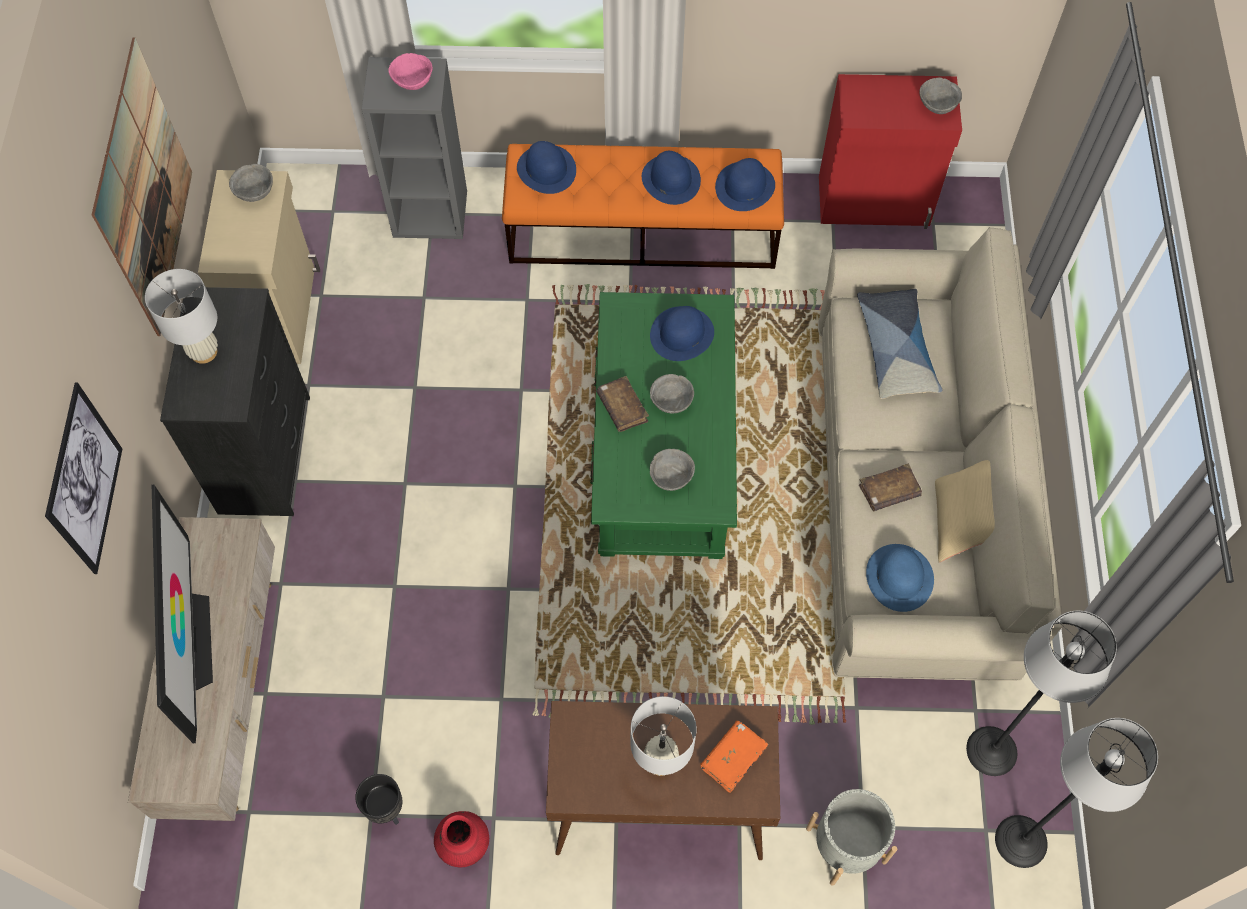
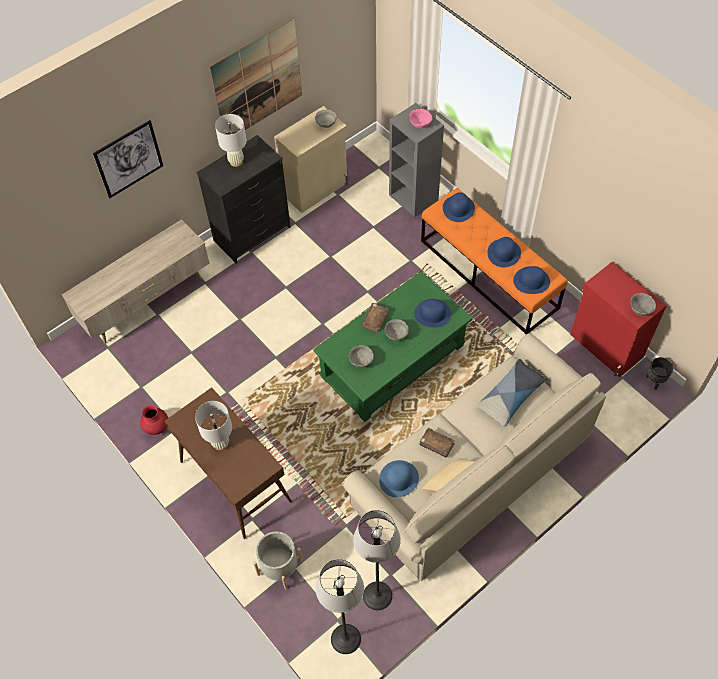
camera: 50 degrees right, 5 degrees down
television [152,485,213,744] -> none
black planter [355,774,402,825] -> black planter moved to [646,357,673,390]
orange book [700,721,769,793] -> none

